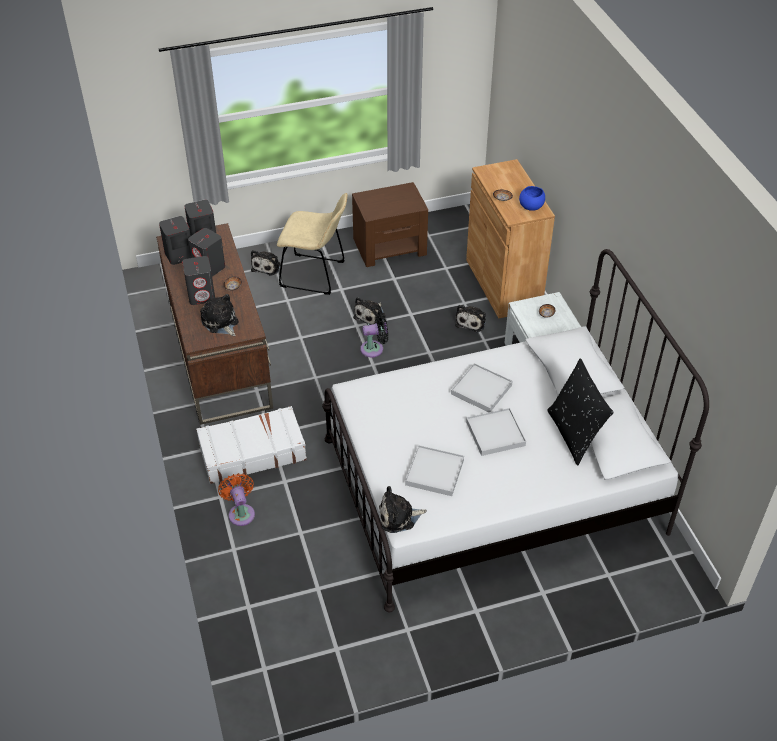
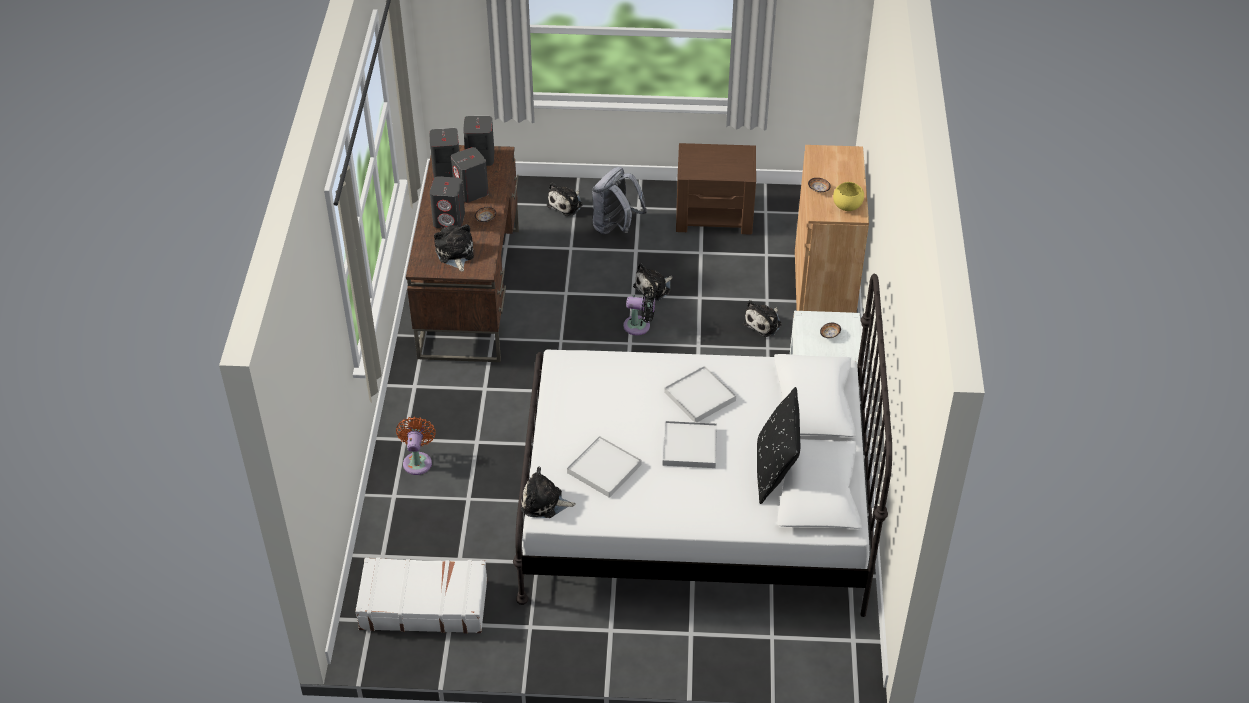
camera: 20 degrees right, 0 degrees up
white suitcase [196,406,307,484] -> white suitcase moved to [355,557,487,634]
beige chair [277,193,348,295] -> grey backpack [592,167,647,234]
blue bowl [519,186,545,211] -> yellow bowl [833,182,864,211]

